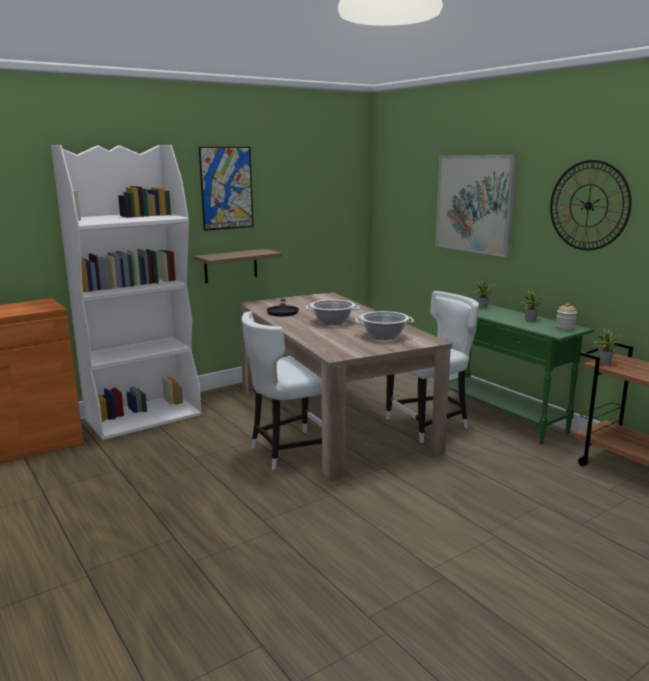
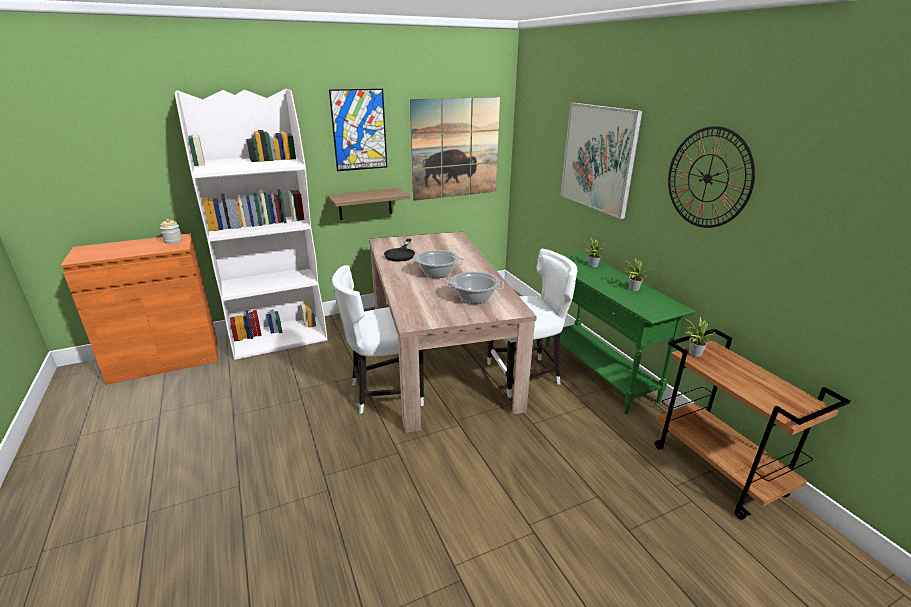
camera: 10 degrees right, 10 degrees up
jar [556,303,577,330] -> jar moved to [160,219,182,244]
none -> picture [410,97,500,201]

